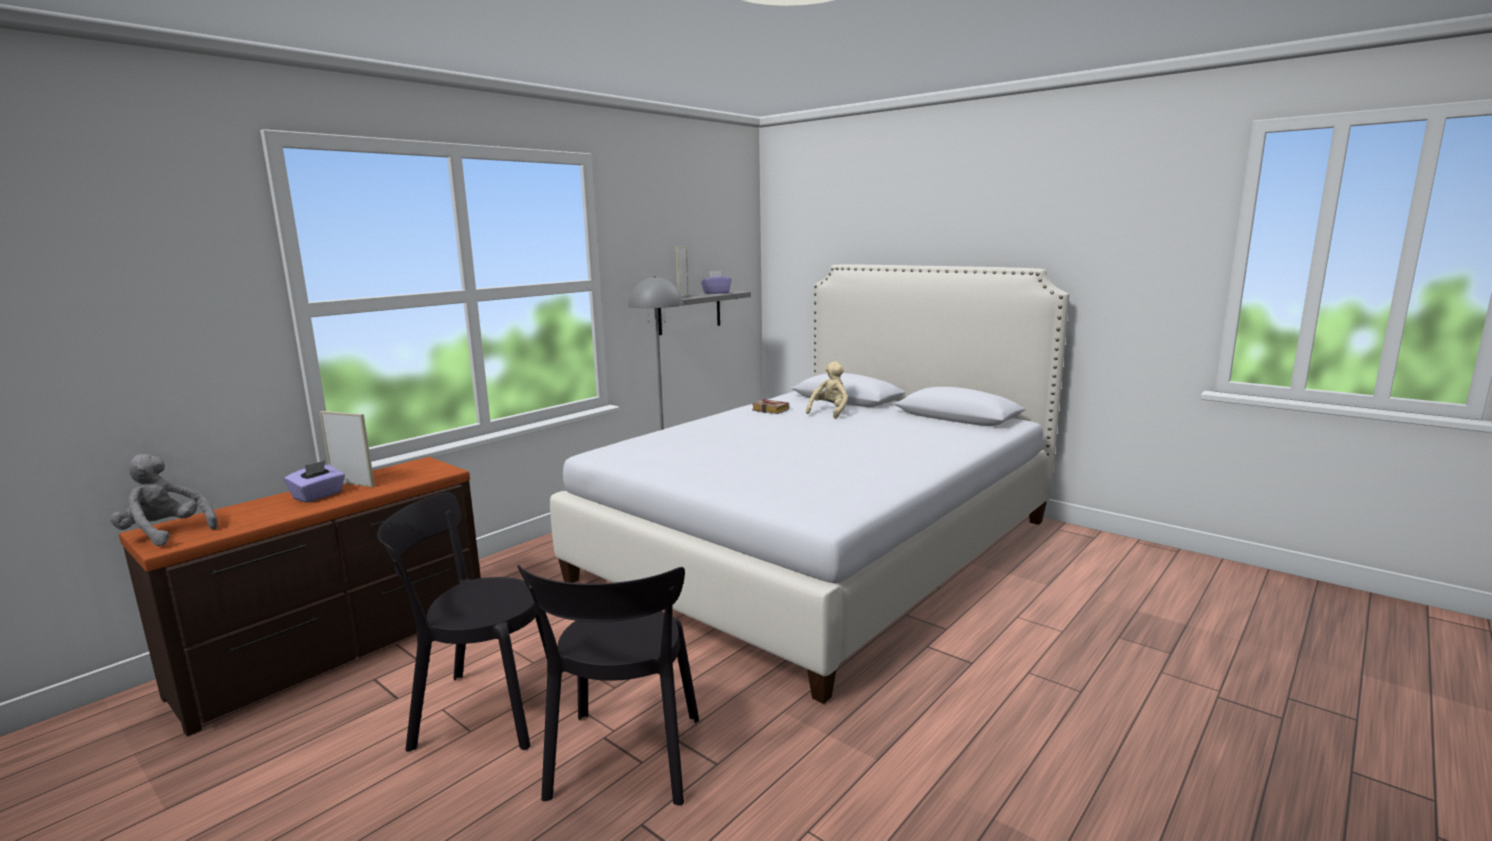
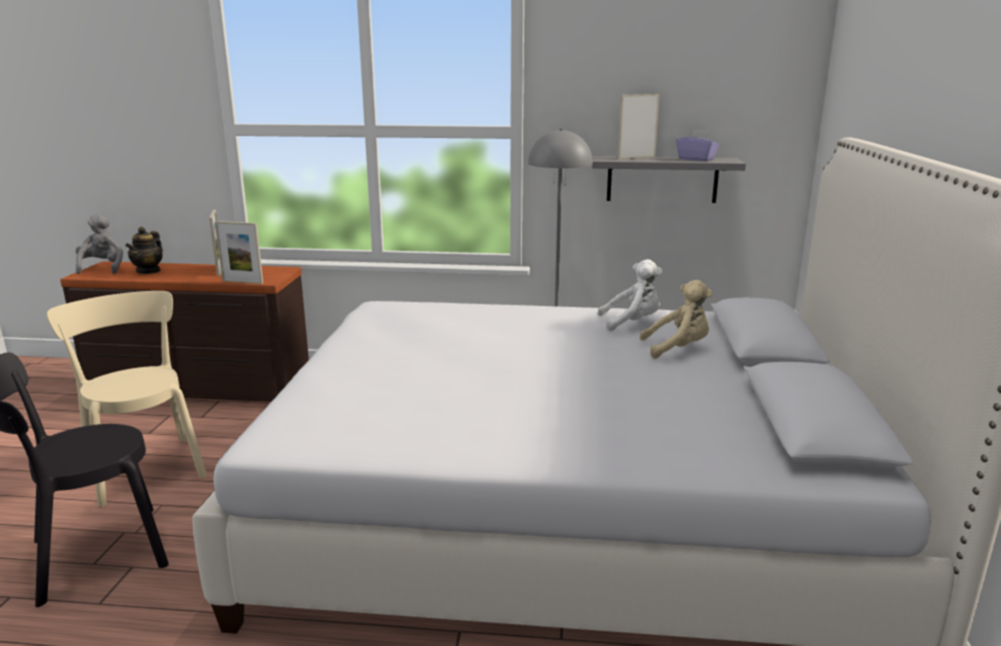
camera: 55 degrees right, 5 degrees up
purple tissue box [284,460,345,503] -> none
black chair [377,492,547,752] -> beige chair [47,291,207,507]
book [752,399,789,414] -> white plush toy [597,259,662,331]
none -> teapot [125,227,163,274]
none -> picture frame [215,221,263,284]

